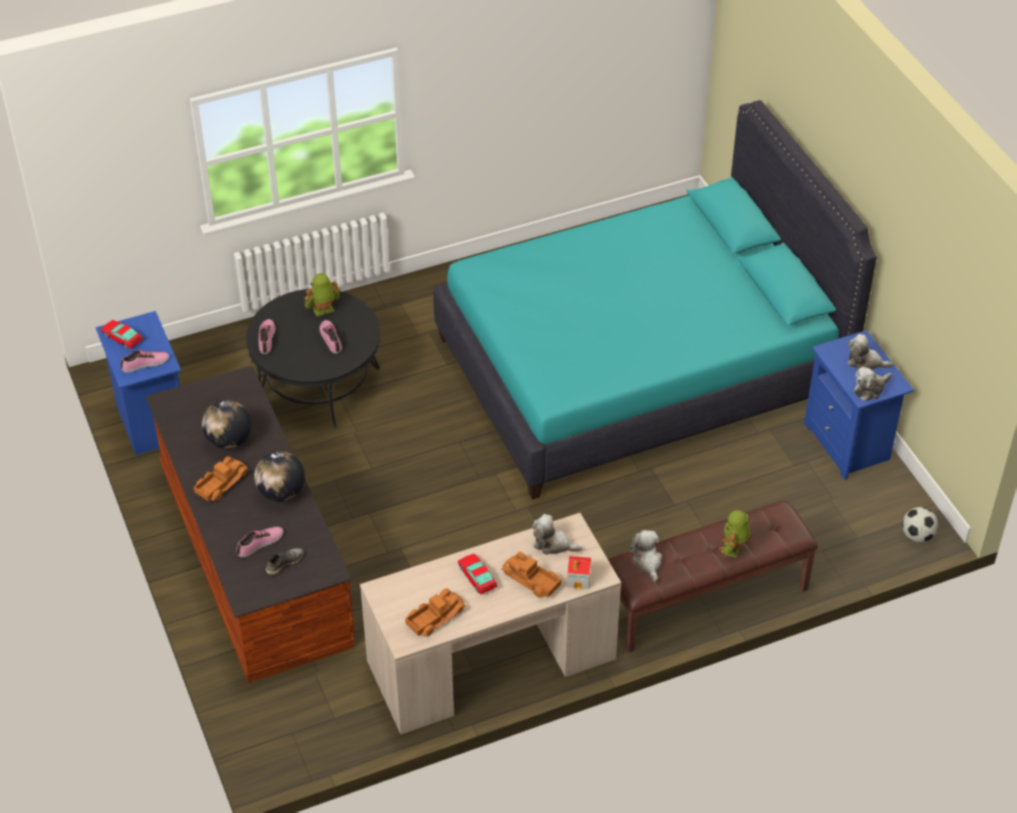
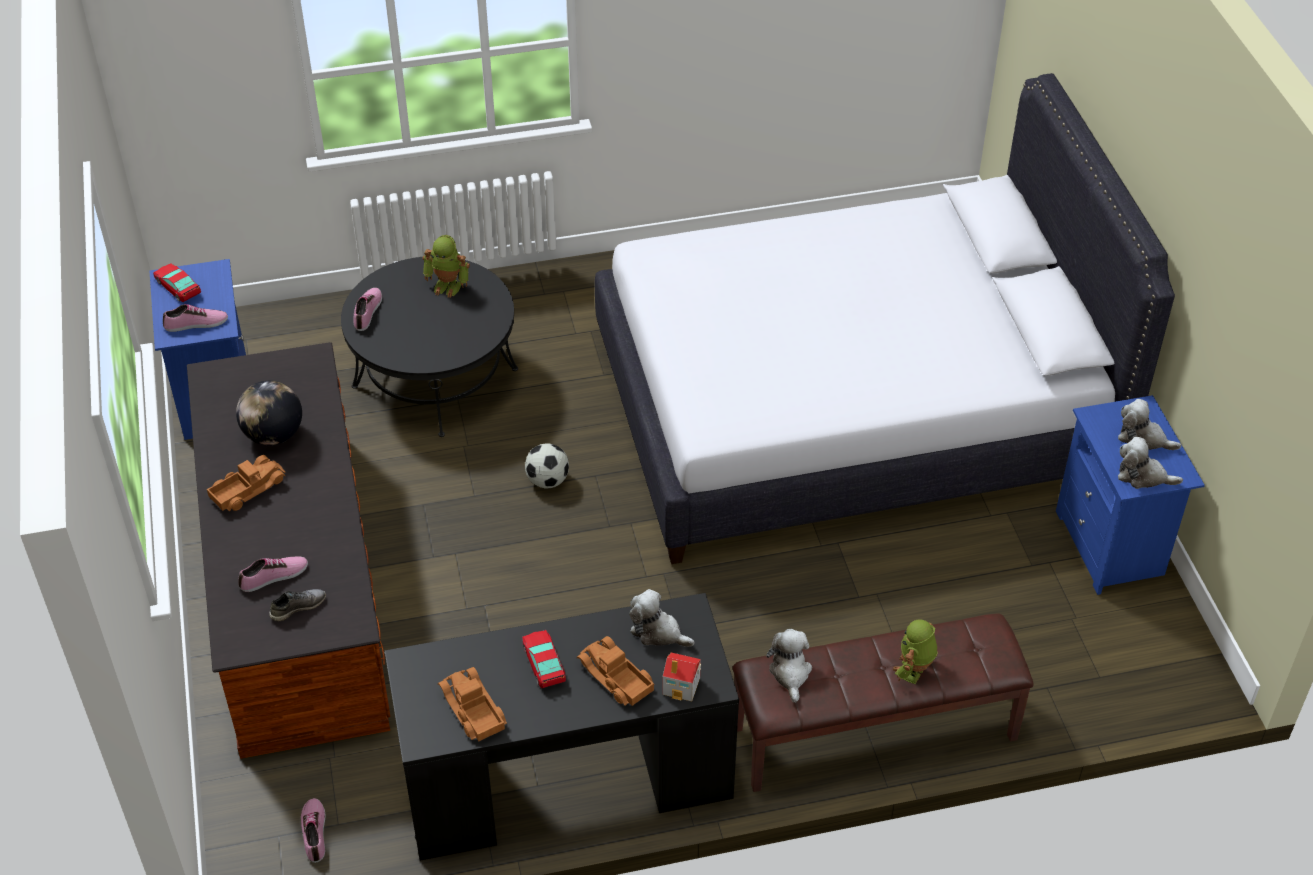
camera: 10 degrees right, 0 degrees up
globe [254,451,305,501] -> none
toy robot [305,273,341,317] -> toy robot turned 150 degrees counterclockwise [423,235,470,298]
shoe [319,320,342,354] -> shoe moved to [301,798,326,863]
beige desk [360,513,621,734] -> black desk [385,593,739,861]
toy truck [405,588,466,636] -> toy truck turned 90 degrees counterclockwise [438,667,507,741]
turquoise bed [433,100,877,500] -> white bed [595,73,1175,564]
plush toy [854,367,892,401] -> plush toy turned 45 degrees clockwise [1118,437,1183,489]
football [902,507,938,543] -> football moved to [525,443,569,488]

